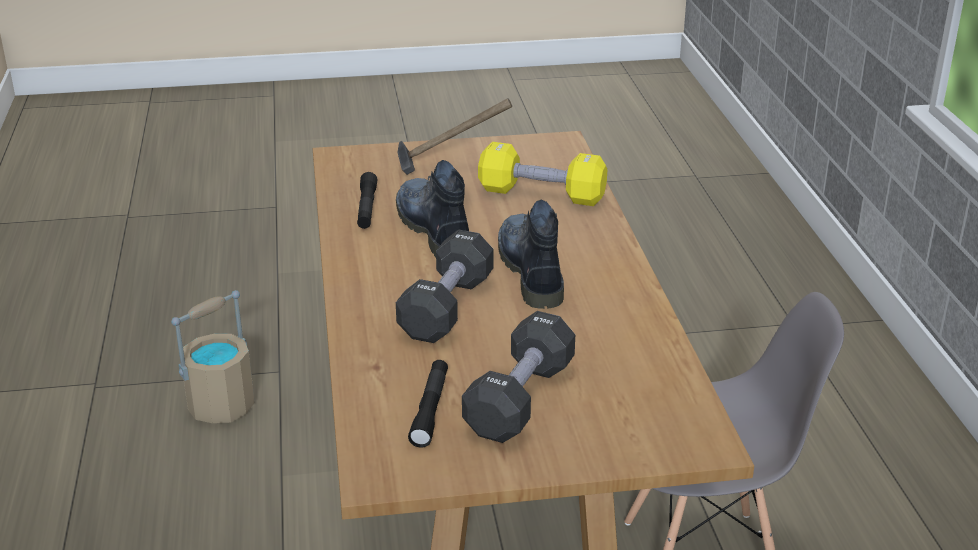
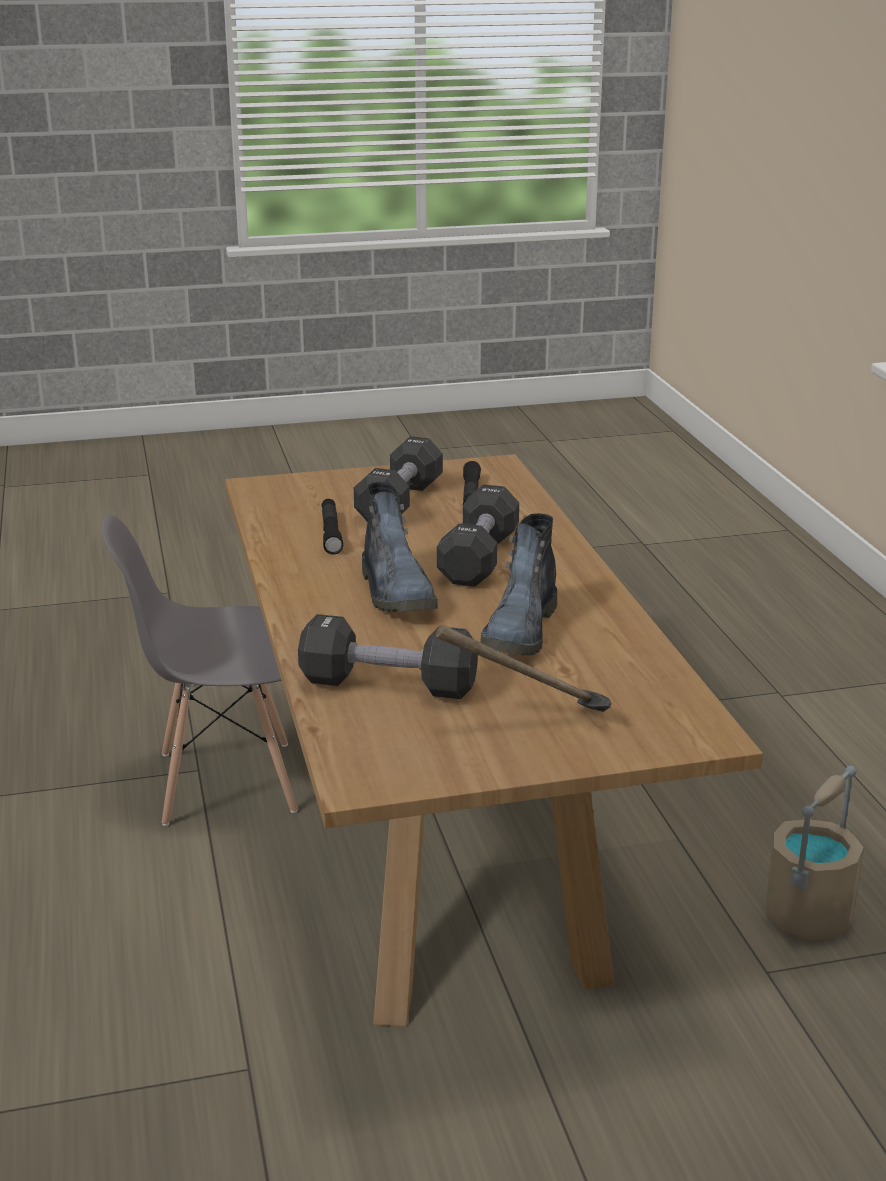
camera: 175 degrees right, 5 degrees down
black flashlight [357,172,378,229] -> black flashlight moved to [322,499,343,555]
boot [396,160,469,257] -> boot turned 45 degrees clockwise [480,513,557,656]
yellow dumbbell [478,142,607,206] -> black dumbbell [298,614,478,699]

